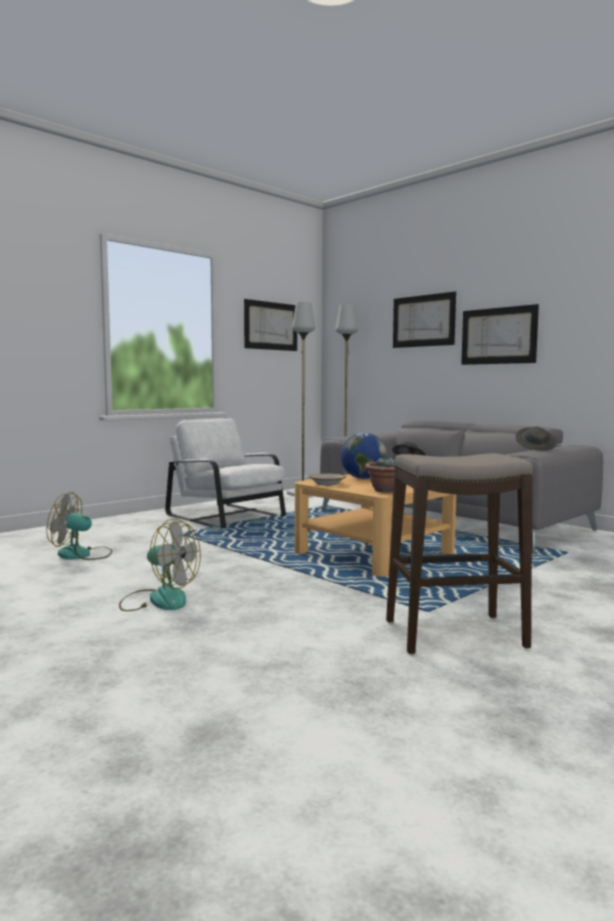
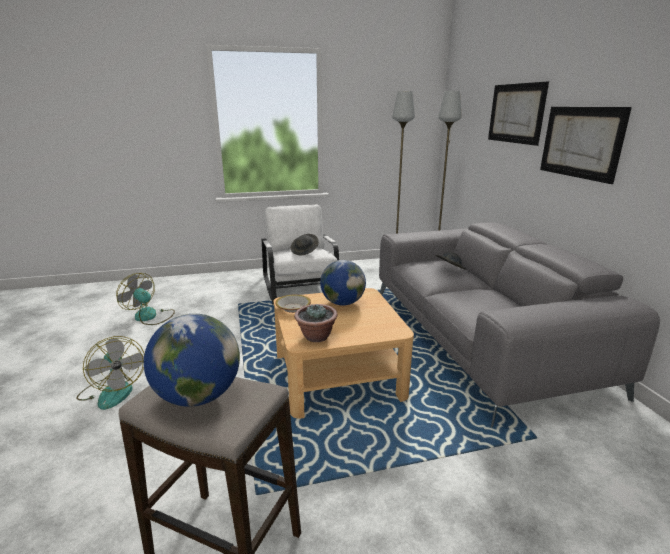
camera: 30 degrees right, 15 degrees up
picture [244,299,297,351] -> none
grey hat [515,427,557,451] -> grey hat moved to [291,234,319,255]
none -> globe [144,314,240,407]

